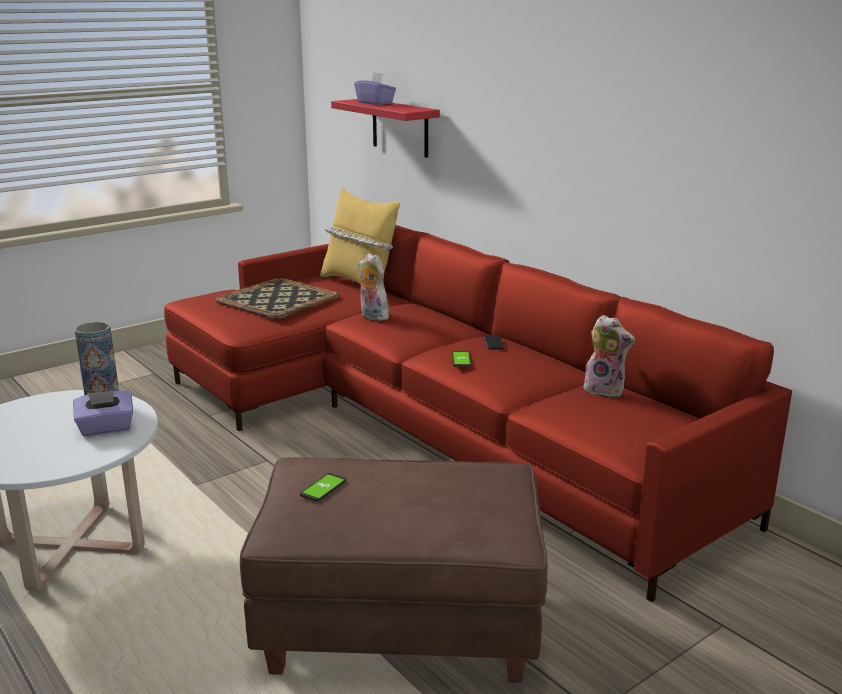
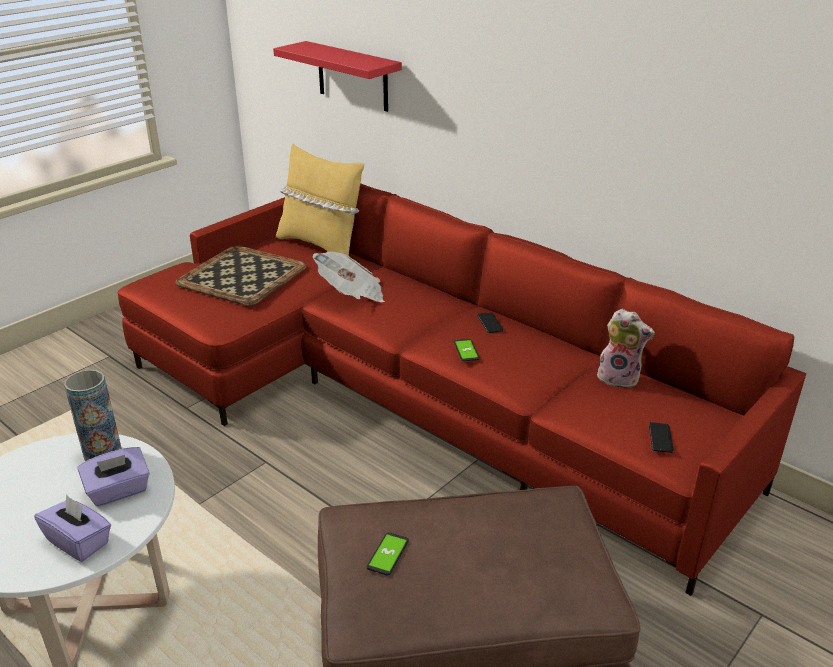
camera: 10 degrees left, 10 degrees up
purple tissue box [354,72,396,105] -> purple tissue box moved to [34,494,111,562]
plush toy [358,253,390,321] -> newspaper [313,252,385,302]
none -> phone [649,422,674,453]

